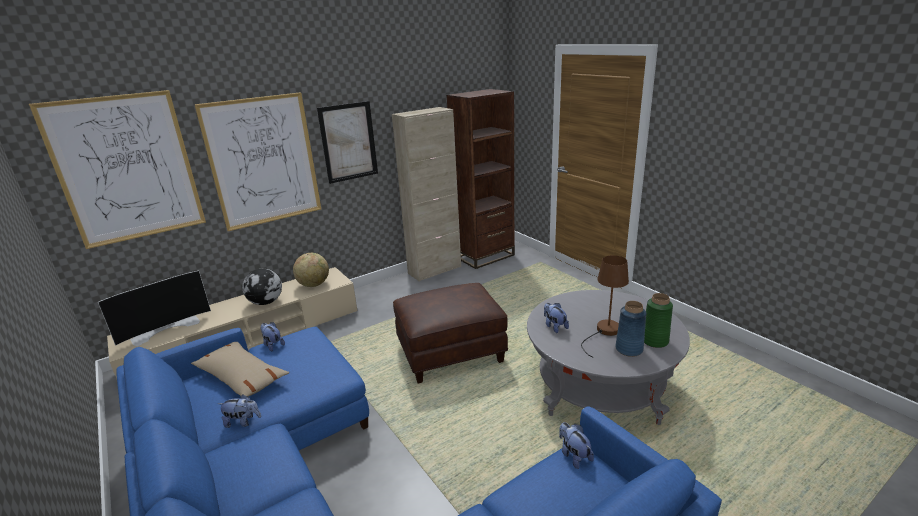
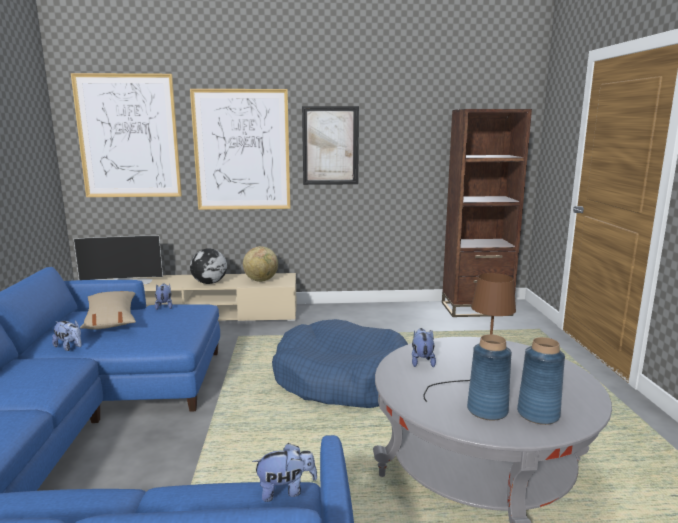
camera: 30 degrees right, 10 degrees down
beige cabinet [392,107,461,282] -> none
brown ottoman [393,283,508,383] -> blue dog bed [272,319,408,408]
plush toy [559,422,594,469] -> plush toy turned 75 degrees clockwise [252,443,317,502]
green vase [644,293,673,348] -> blue vase [517,337,565,425]

